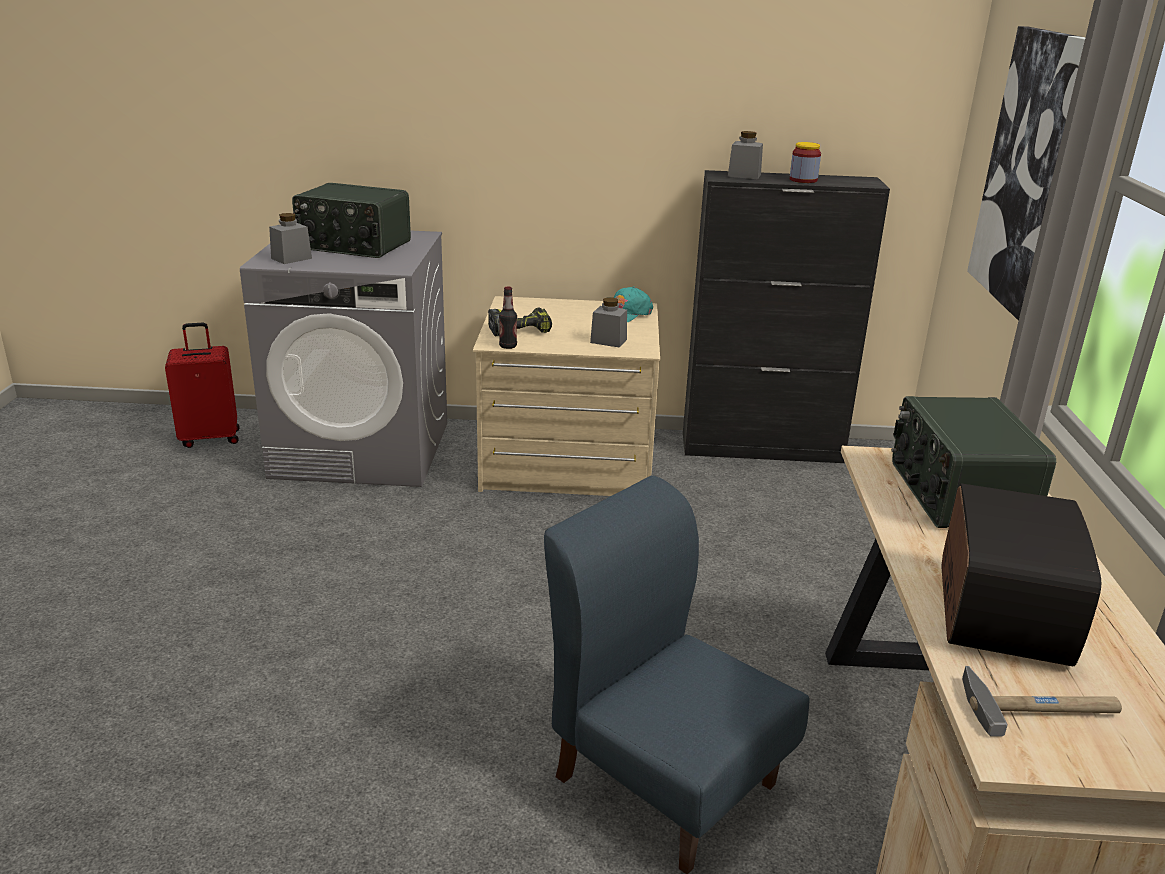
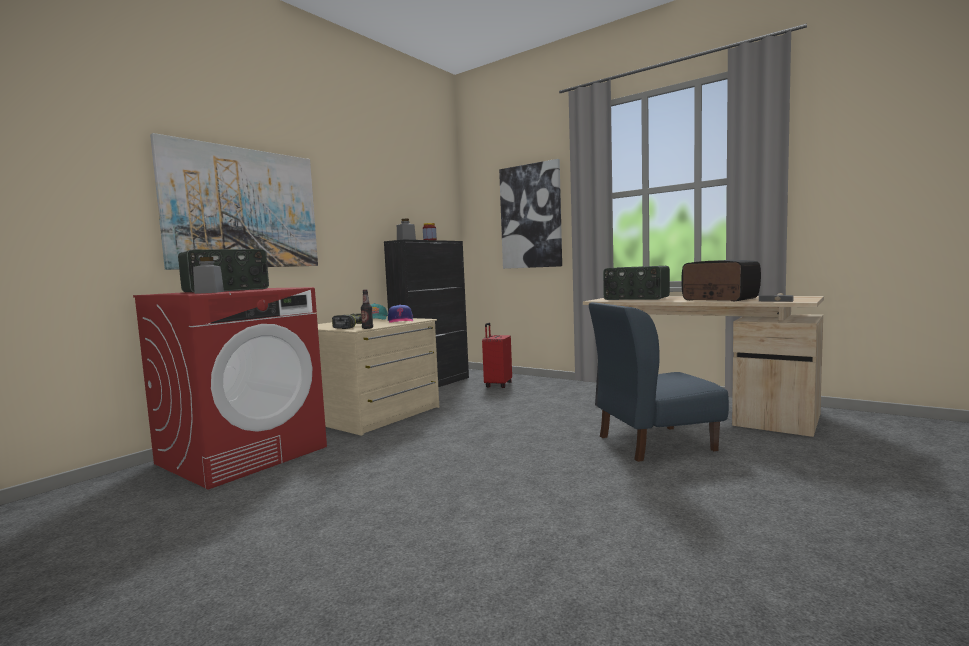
camera: 55 degrees left, 20 degrees down
red suitcase [165,323,240,448] -> red suitcase moved to [482,323,512,388]
grey washing machine [240,231,447,487] -> red washing machine [133,287,327,490]
grey jar [590,297,627,348] -> cap [388,305,414,323]
none -> picture [150,133,318,270]

